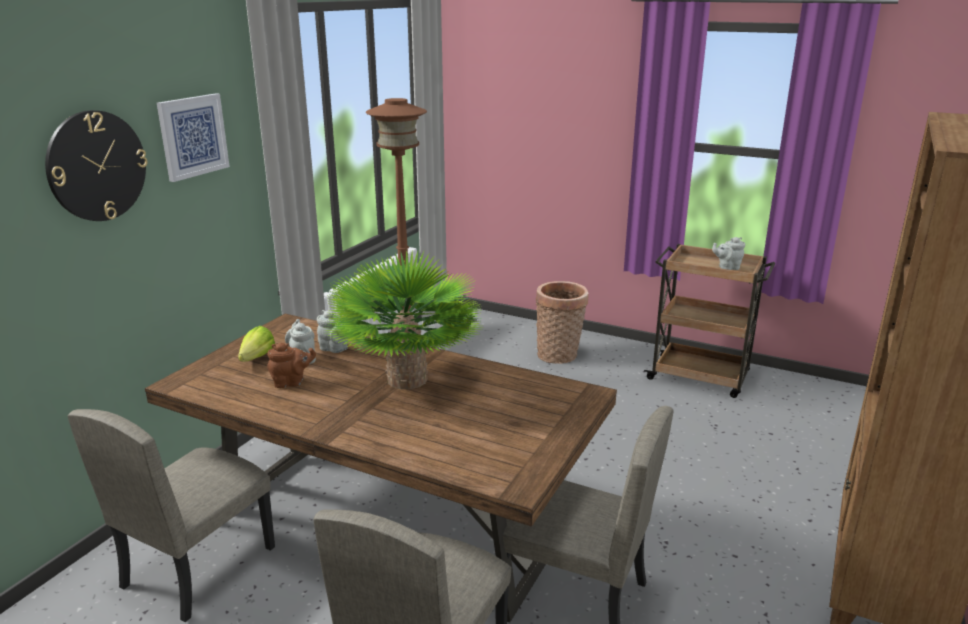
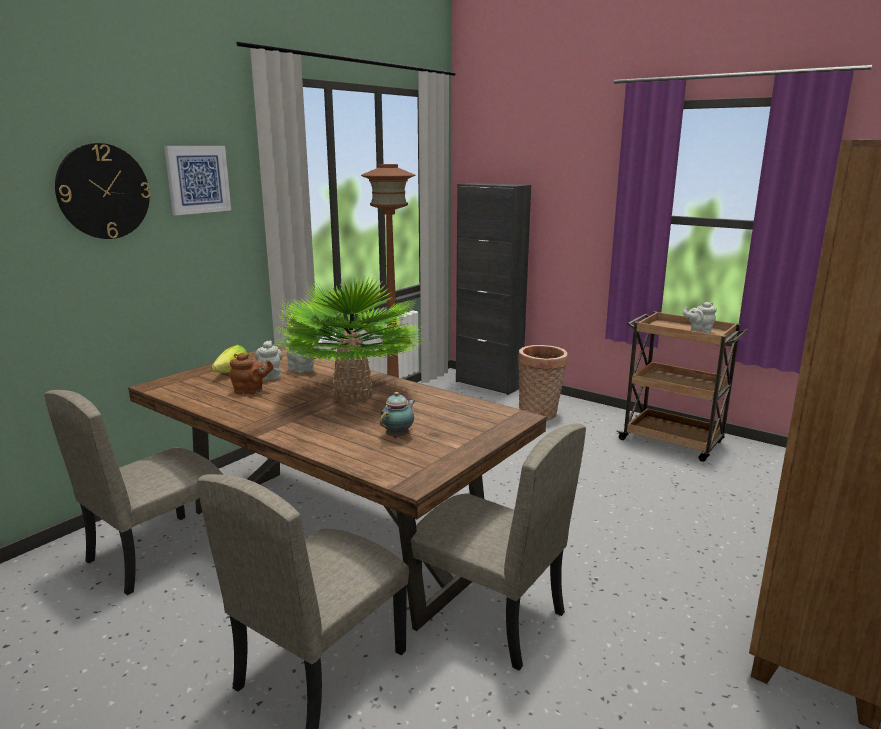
camera: 10 degrees right, 5 degrees down
none -> teapot [380,392,415,438]
none -> black cabinet [456,183,531,395]

